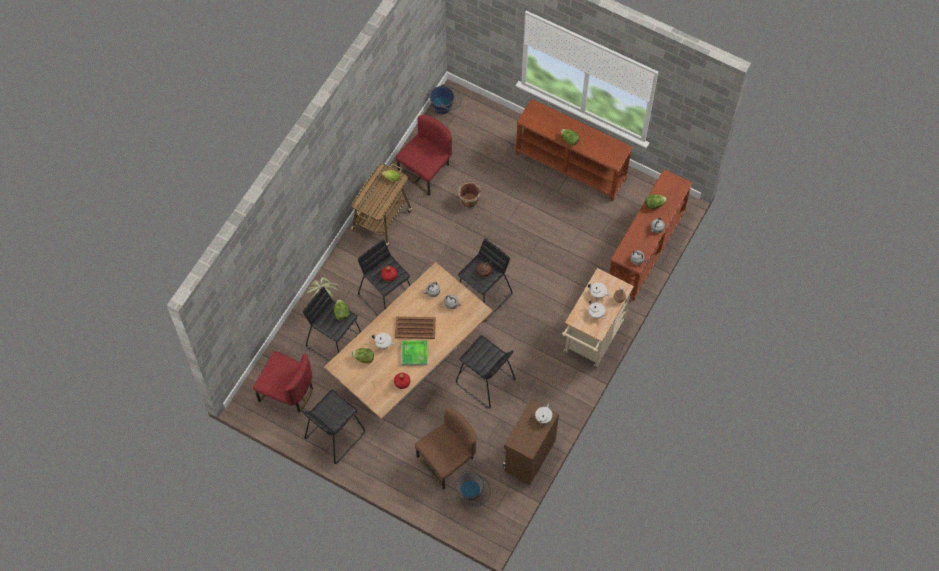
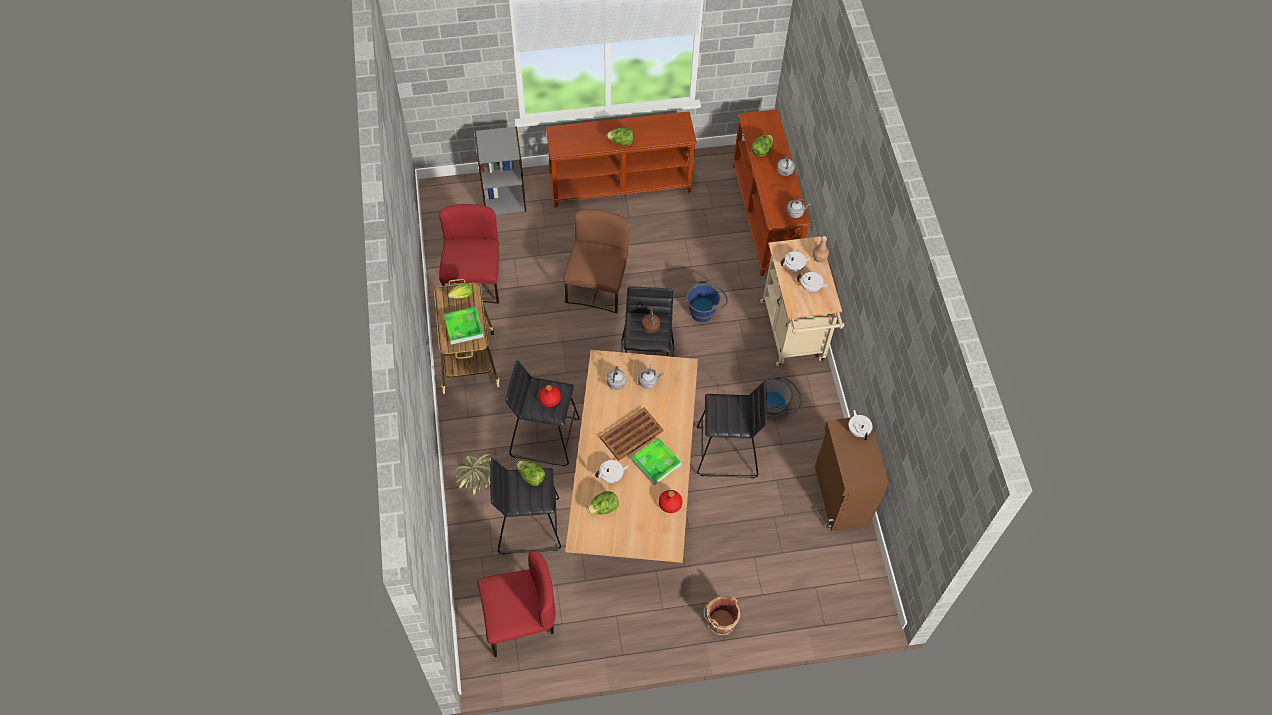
camera: 40 degrees left, 5 degrees down
black stool [302,389,365,464] -> none
brown chair [415,408,476,489] -> brown chair moved to [563,209,630,313]
blue bucket [429,84,462,114] -> blue bucket moved to [686,281,728,322]
grey bucket [456,472,491,507] -> grey bucket moved to [759,376,802,417]
brown bucket [457,182,481,209] -> brown bucket moved to [704,596,740,635]
none -> tray [444,307,484,345]
none -> grey bookcase [474,126,526,215]

